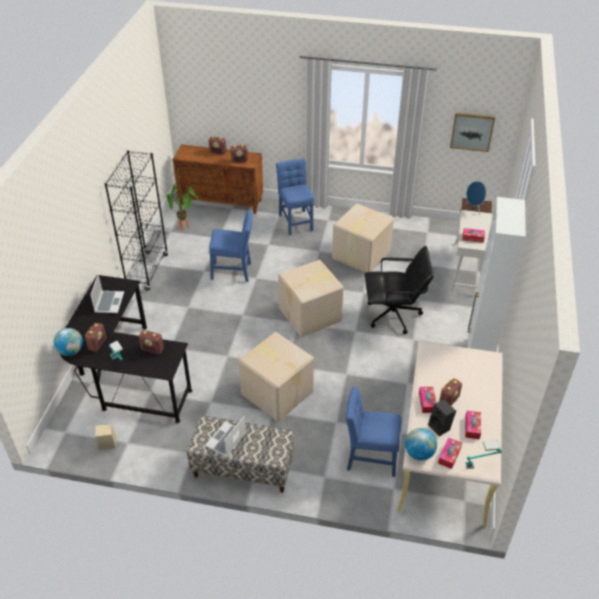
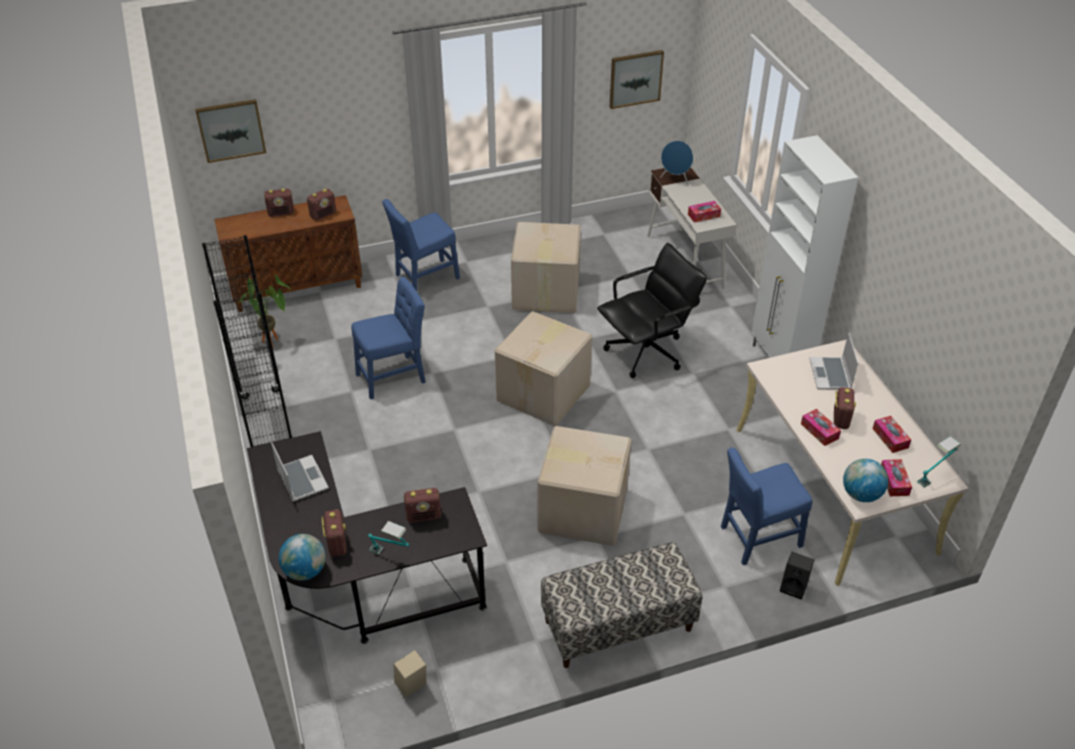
camera: 30 degrees left, 0 degrees up
laptop [205,416,246,457] -> laptop moved to [809,332,858,389]
blue chair [276,159,314,235] -> blue chair turned 75 degrees counterclockwise [382,199,460,291]
black speaker [428,400,456,436] -> black speaker moved to [780,552,814,600]
none -> picture [195,99,266,163]

